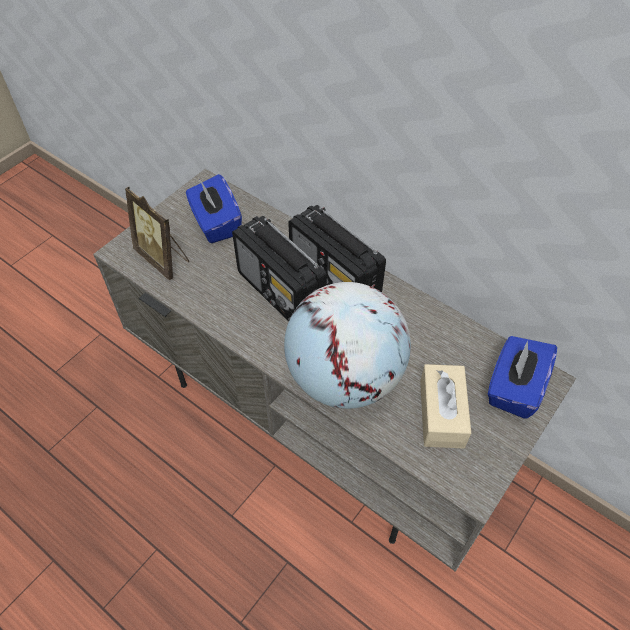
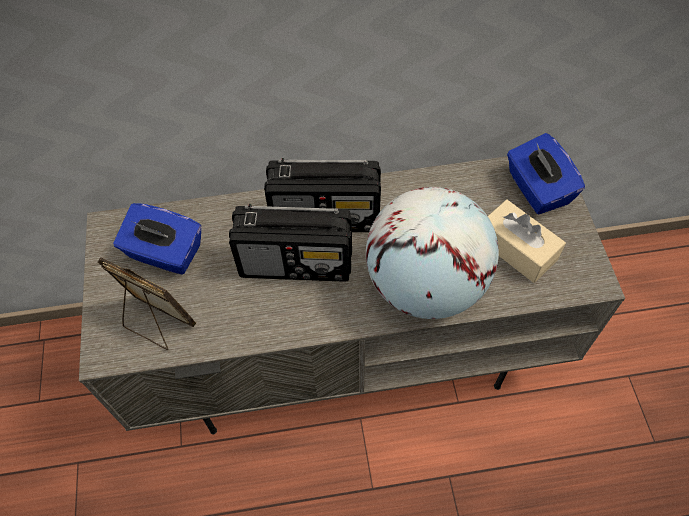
camera: 45 degrees left, 5 degrees up
picture frame [125,187,189,280] -> picture frame turned 150 degrees counterclockwise [98,257,196,350]

